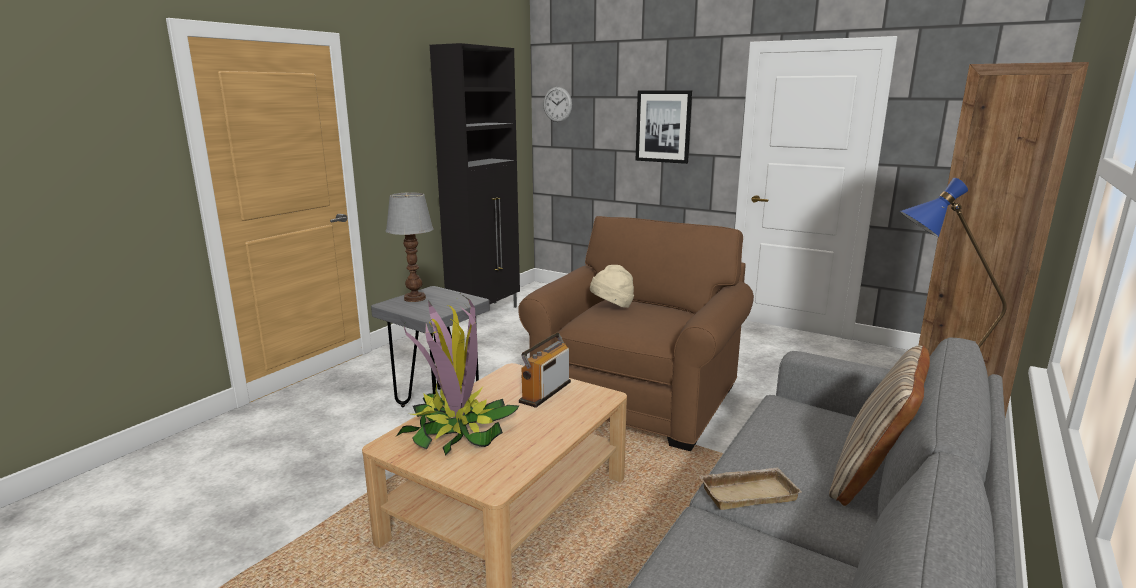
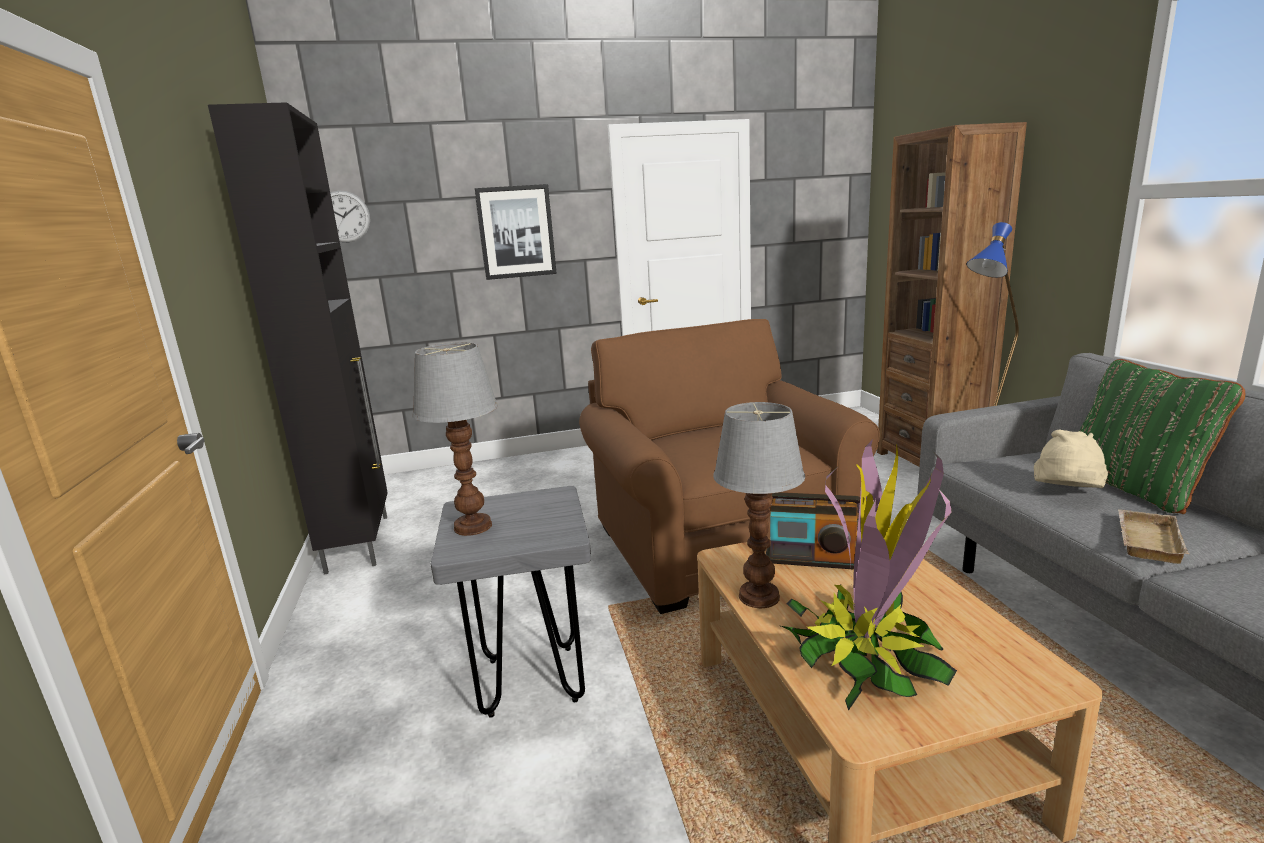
camera: 45 degrees left, 0 degrees up
radio [519,333,571,408] -> radio turned 60 degrees counterclockwise [766,492,860,570]
beige hat [590,265,634,308] -> beige hat moved to [1034,430,1108,488]
beige pillow [829,345,930,506] -> green pillow [1079,359,1245,514]
none -> table lamp [713,402,805,608]

